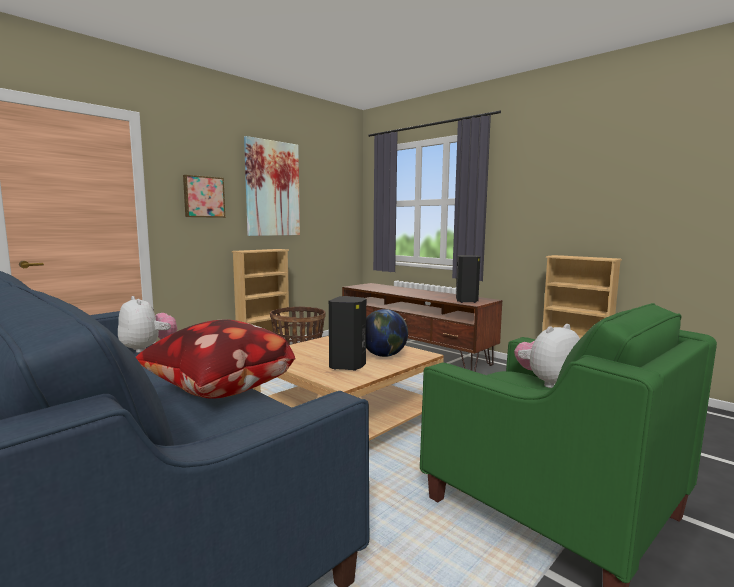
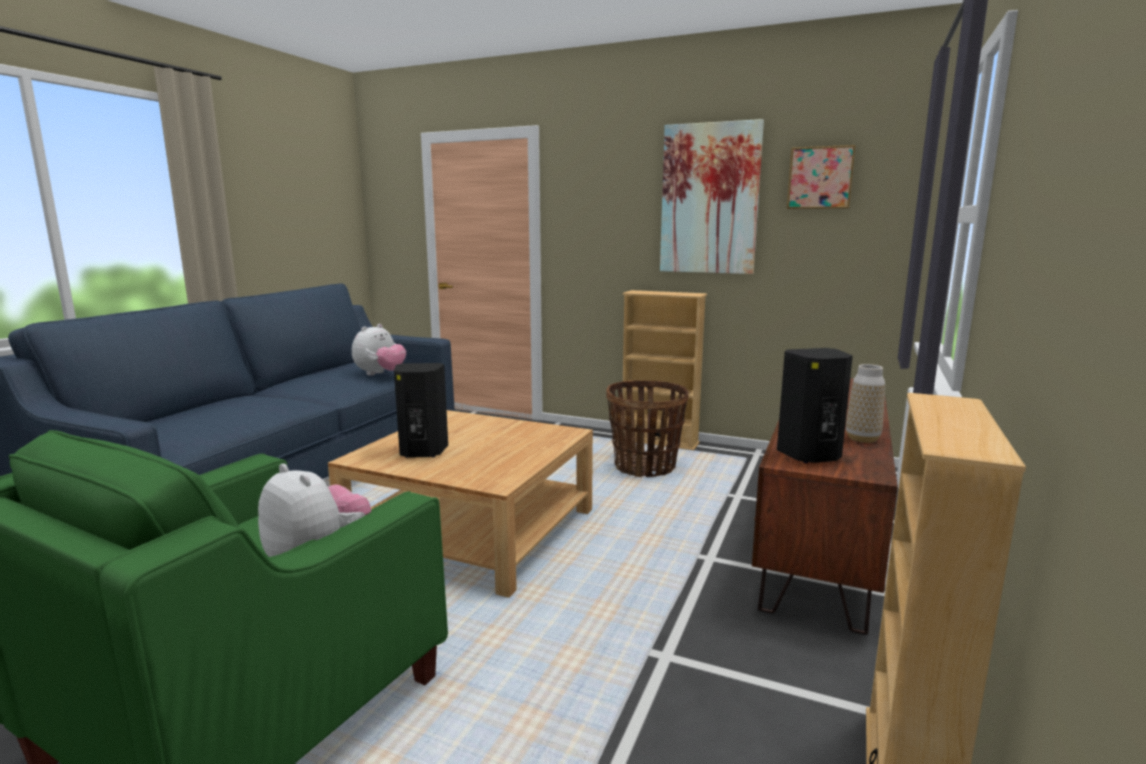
camera: 70 degrees right, 5 degrees up
pillow [136,319,295,399] -> none
picture [183,175,226,218] -> picture moved to [787,145,856,209]
globe [366,309,408,357] -> none
none -> vase [846,364,885,443]

